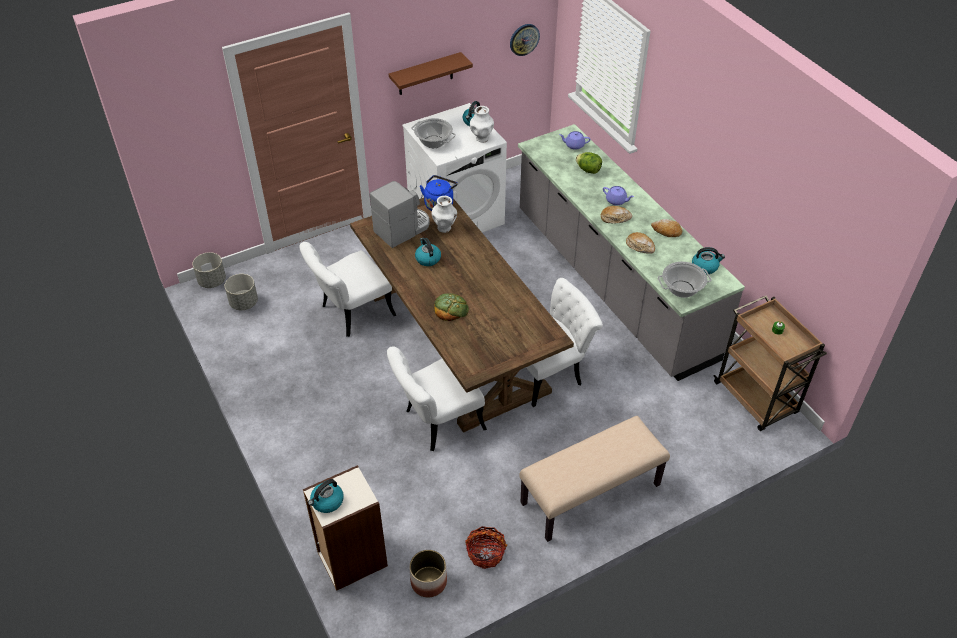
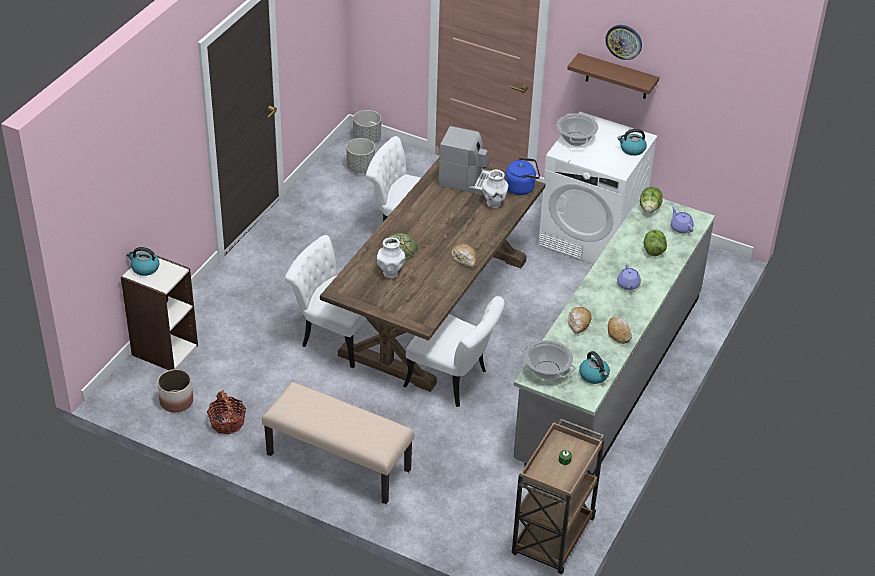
camera: 55 degrees right, 5 degrees down
kettle [415,238,441,266] -> none
white vase [470,106,494,143] -> white vase moved to [377,238,405,279]
wall clock [510,24,540,56] -> wall clock moved to [605,25,642,60]
bread [601,206,632,223] -> bread moved to [451,243,477,268]
none -> lettuce [640,187,662,213]

